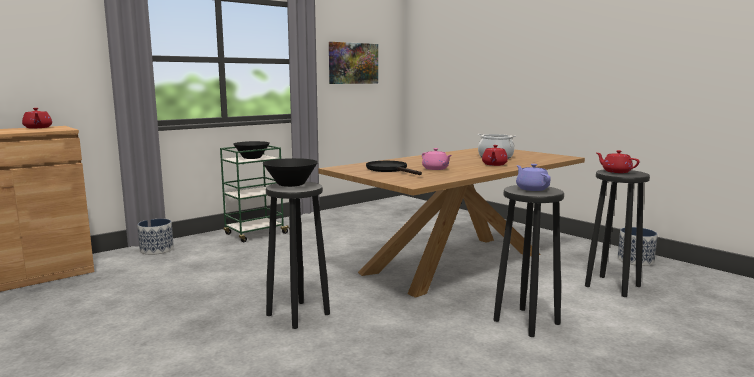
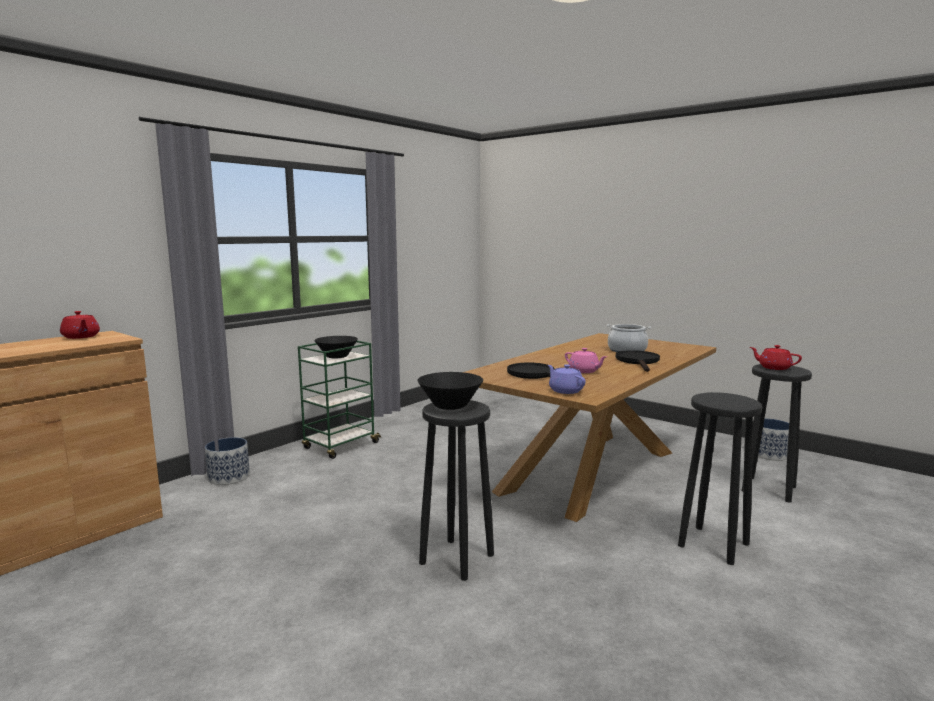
camera: 10 degrees left, 0 degrees up
picture [329,42,378,84] -> none
red teapot [482,145,508,166] -> black frying pan [616,350,660,372]
purple teapot [516,164,551,191] -> purple teapot moved to [548,364,586,394]

